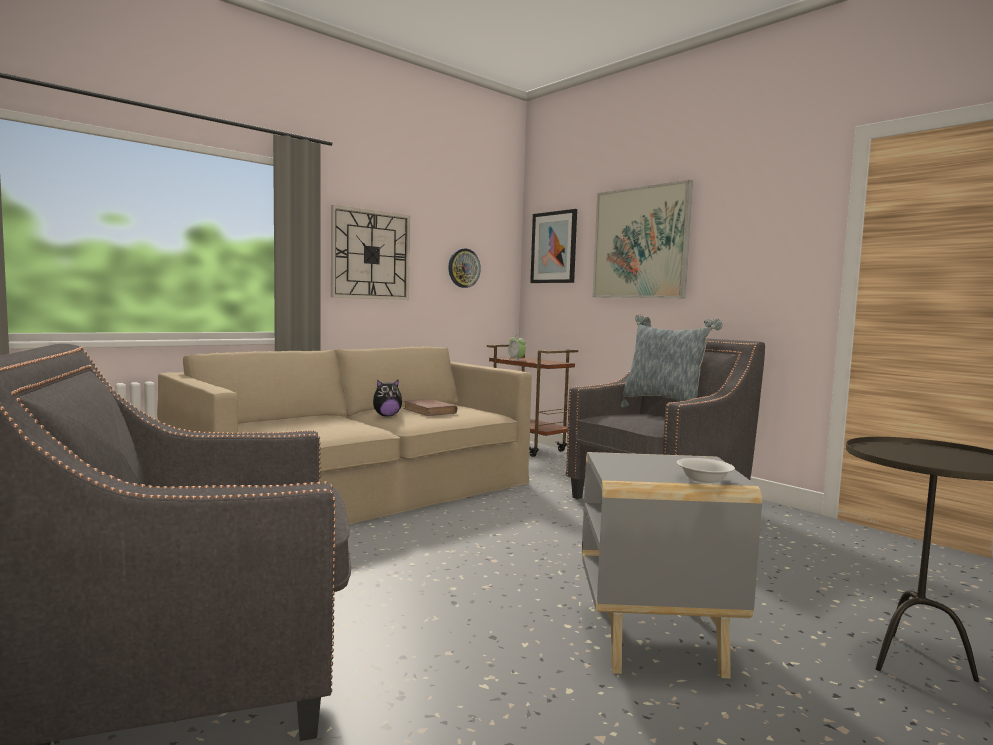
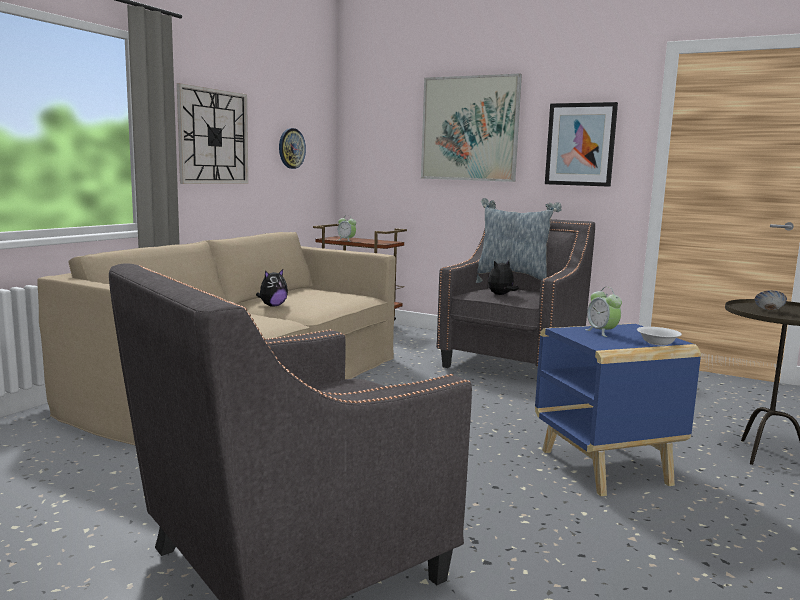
camera: 20 degrees left, 5 degrees up
brown book [403,399,457,416] -> none
picture [530,209,577,283] -> picture moved to [545,102,618,187]
grey side table [582,452,762,678] -> blue side table [535,323,701,496]
none -> plush toy [488,260,519,295]
none -> alarm clock [585,287,622,337]
none -> bowl [755,290,787,310]

